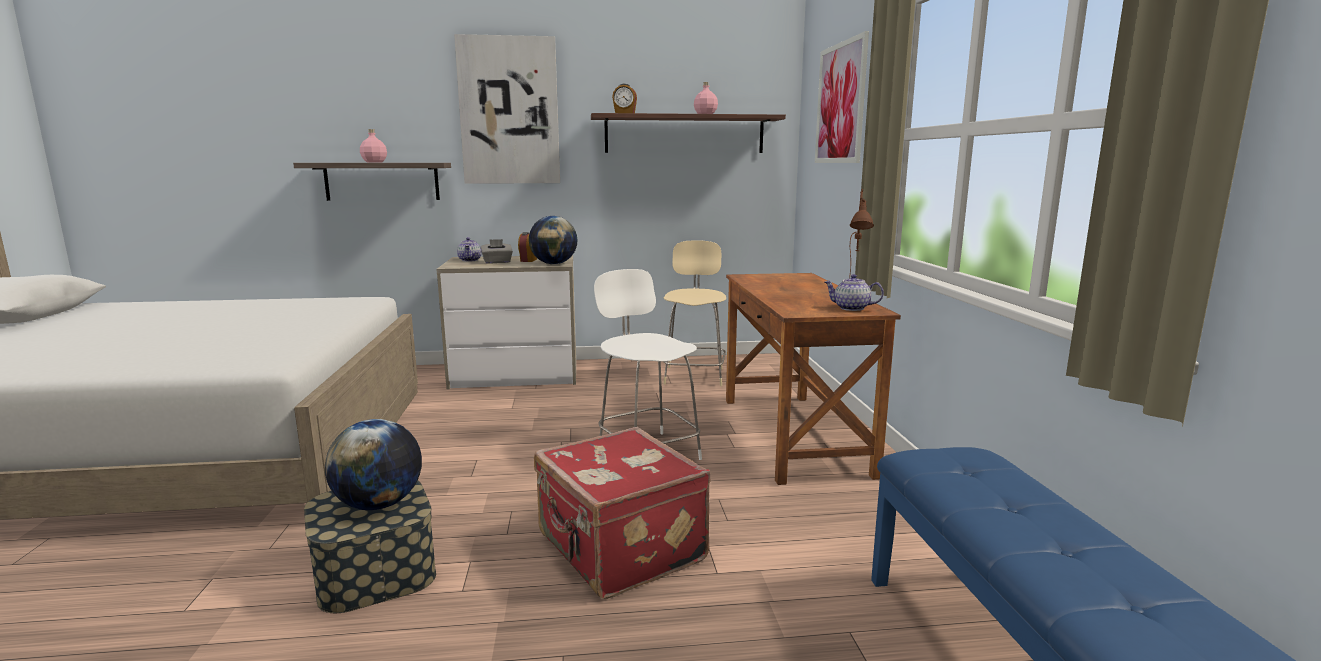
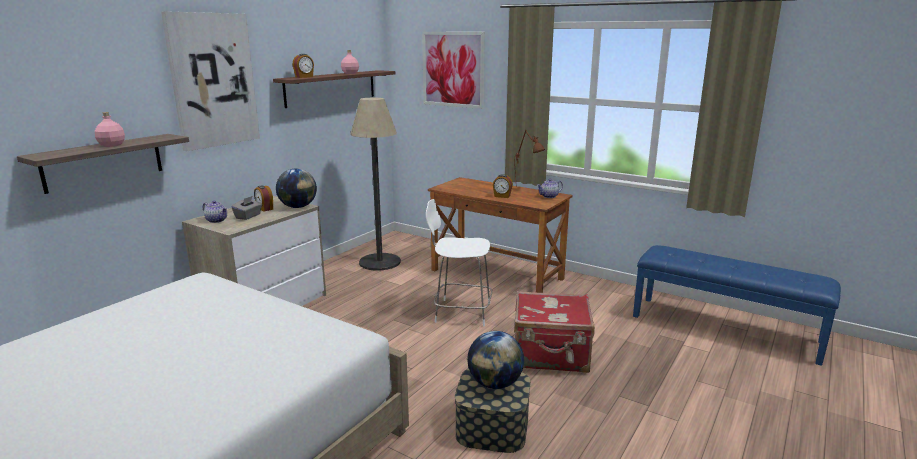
camera: 50 degrees left, 5 degrees up
beige chair [663,241,726,386] -> floor lamp [350,98,401,270]
none -> alarm clock [493,174,513,198]

